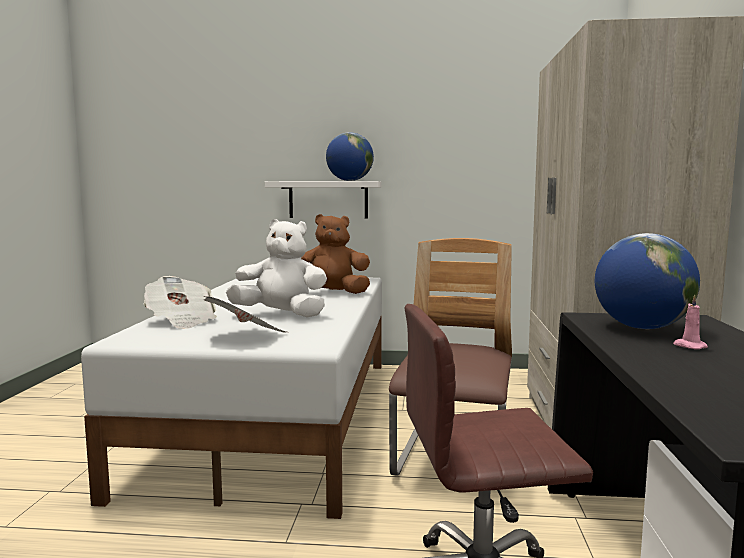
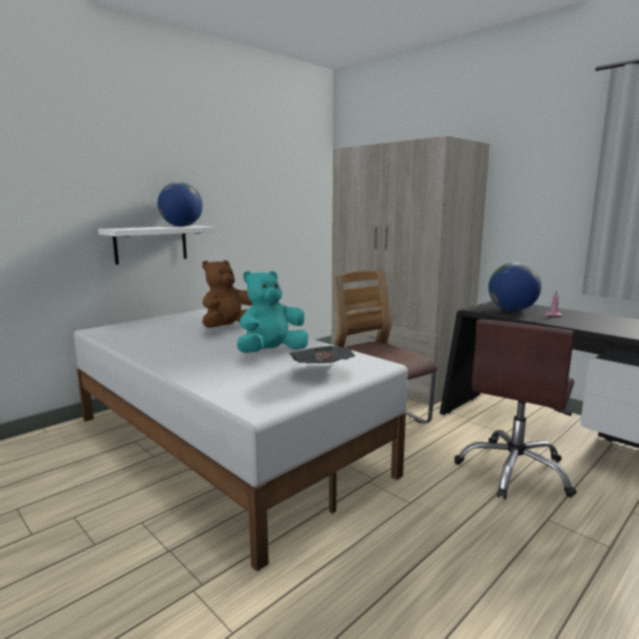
camera: 50 degrees left, 5 degrees up
newspaper [144,276,217,329] -> none
white plush toy [226,219,327,317] -> turquoise plush toy [237,271,308,353]

